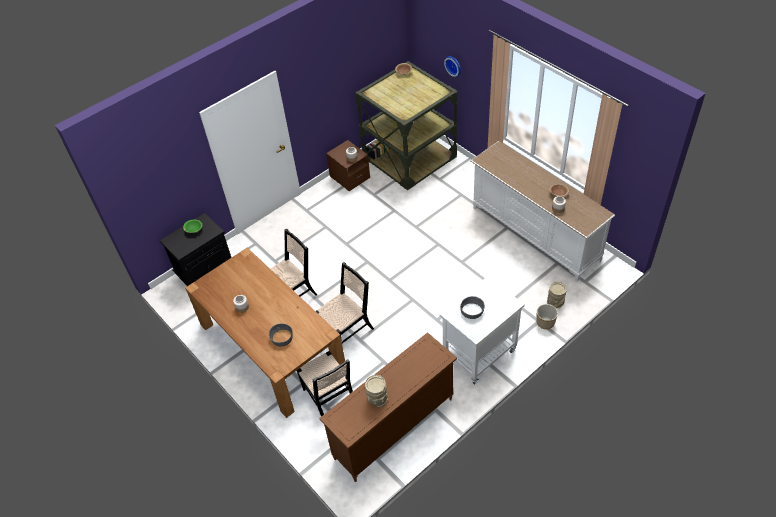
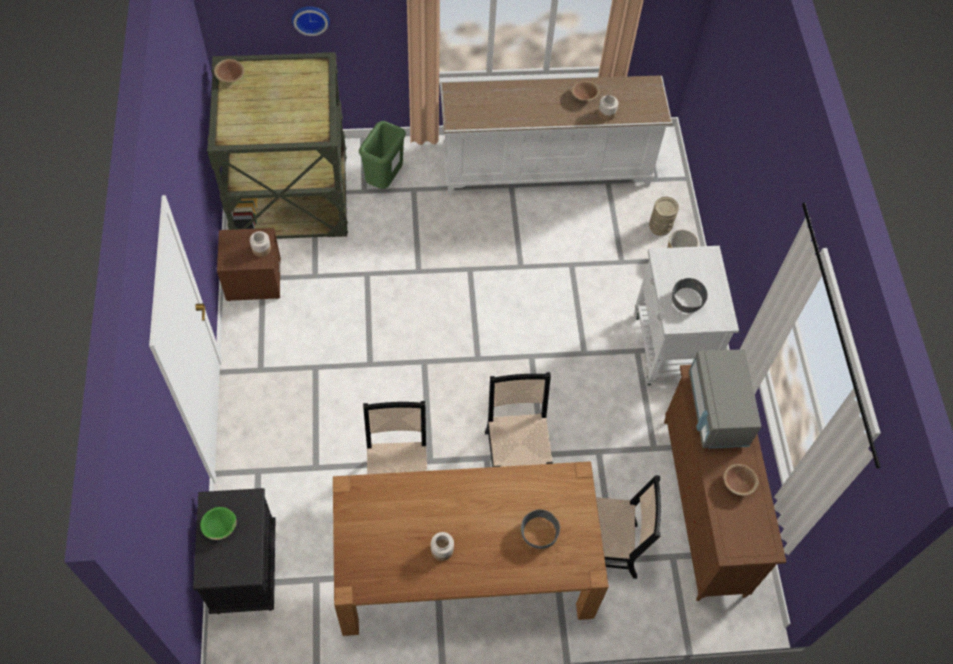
camera: 60 degrees left, 10 degrees up
beige vase [365,375,388,407] -> brown bowl [723,464,758,496]
none -> green trash can [359,121,406,189]
none -> grey microwave [689,349,761,448]

